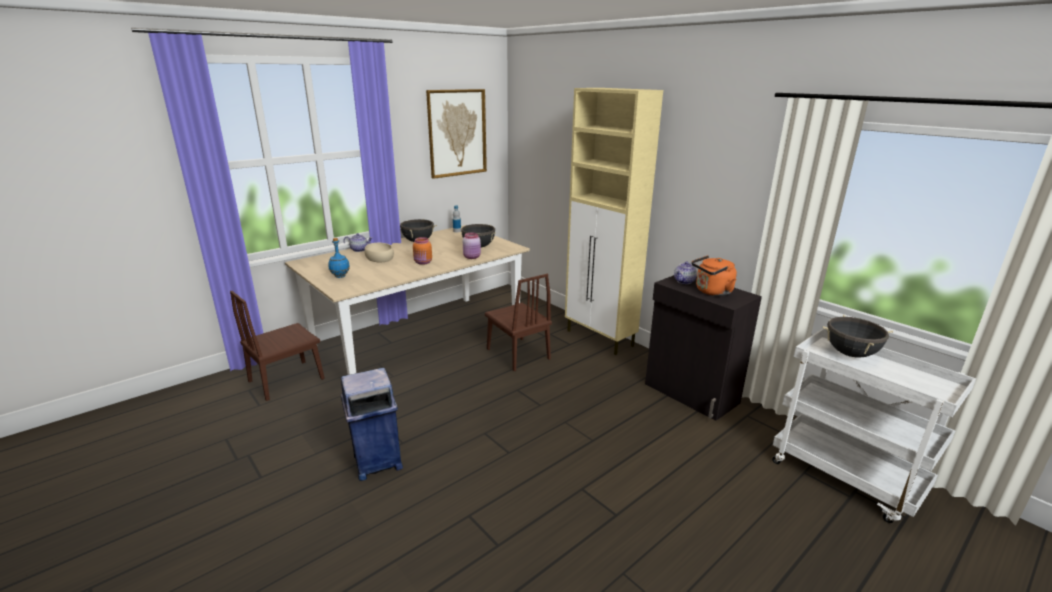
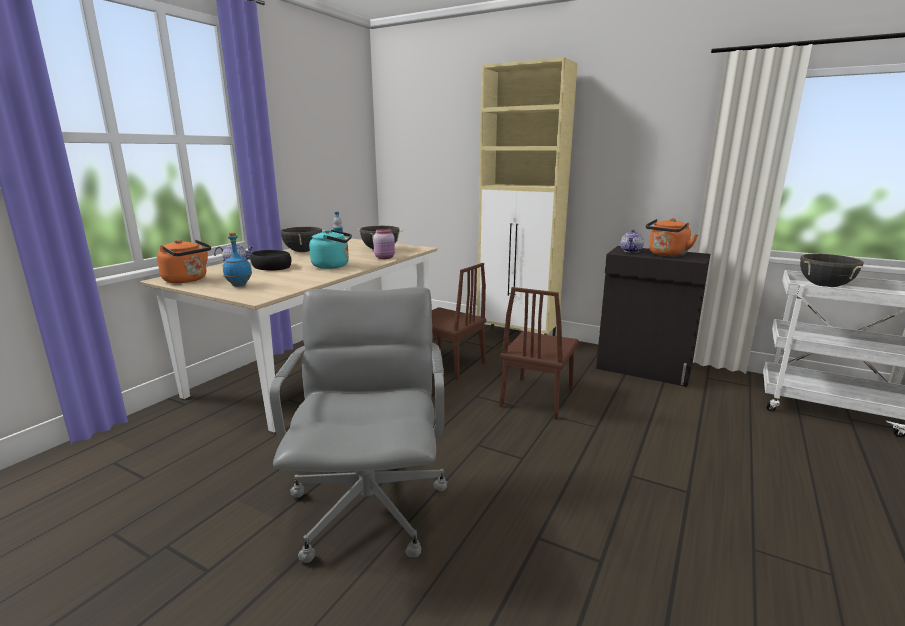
camera: 20 degrees left, 5 degrees down
brown chair [230,291,325,401] -> brown chair moved to [499,287,579,419]
blue trash can [341,368,403,481] -> grey office chair [270,287,447,563]
beige bowl [364,243,394,262] -> black bowl [250,250,291,271]
orange jar [413,237,432,265] -> turquoise kettle [309,230,352,269]
picture [426,89,487,179] -> none
none -> orange kettle [157,239,211,283]

